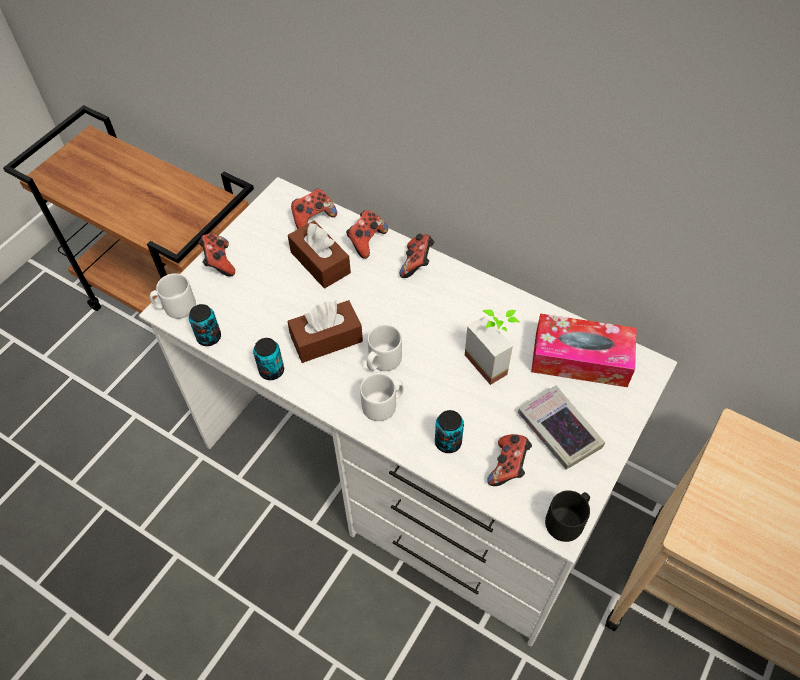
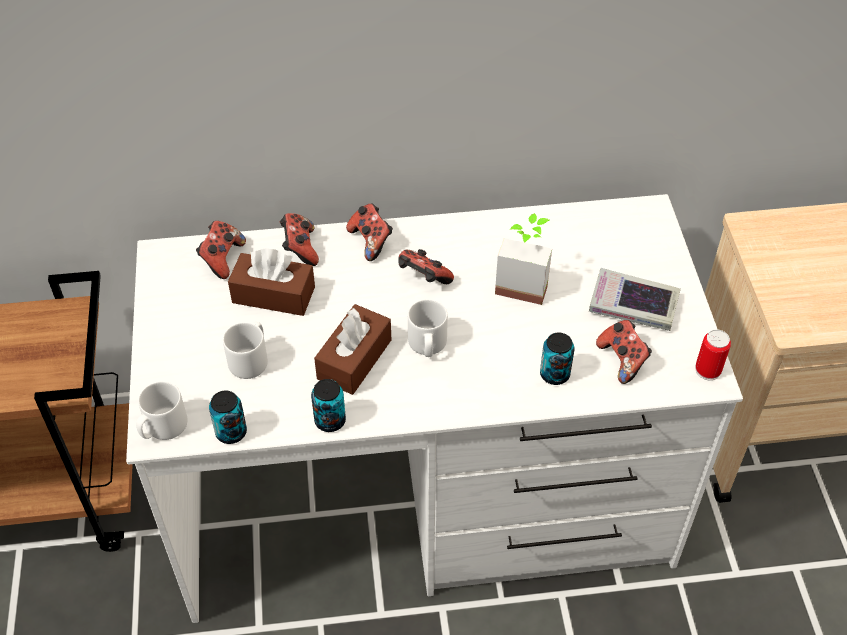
camera: 40 degrees left, 5 degrees down
game controller [198,234,235,276] -> game controller moved to [398,249,454,284]
white mug [360,373,404,421] -> white mug moved to [223,322,268,379]
tissue box [531,314,637,387] -> none
black mug [545,490,590,542] -> can [695,329,731,380]

